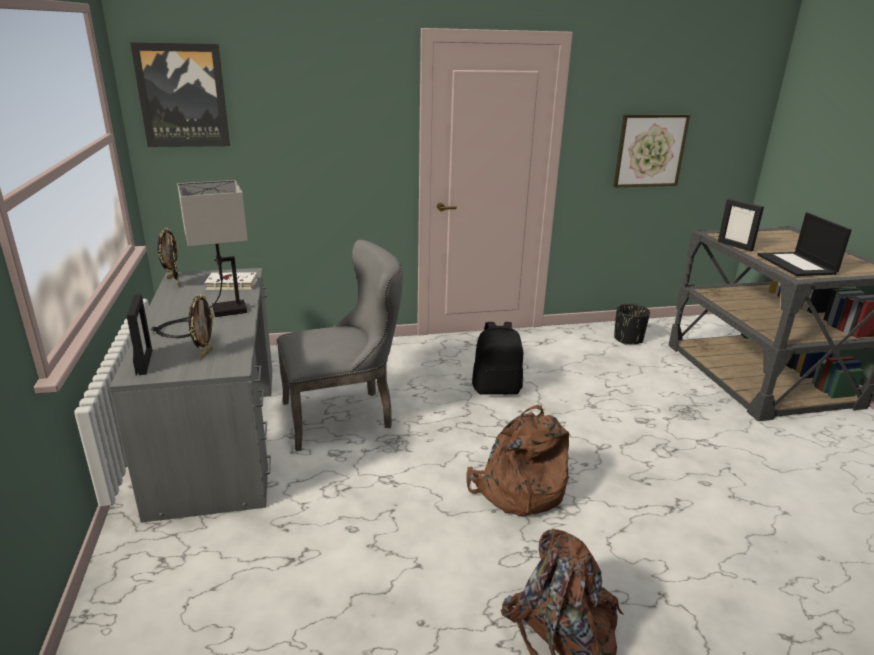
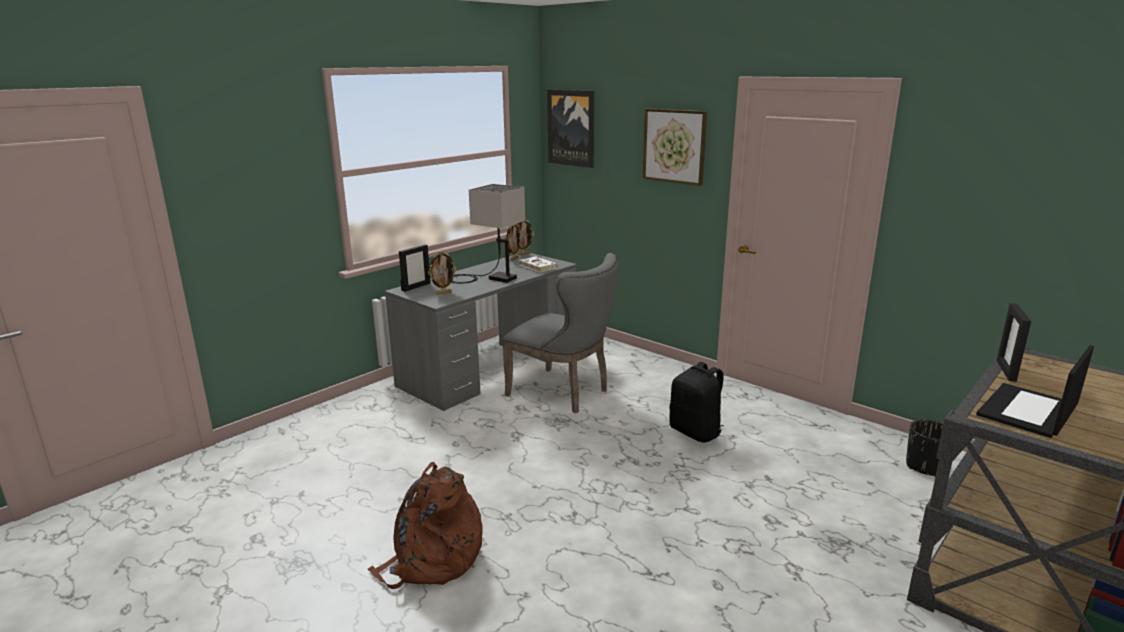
camera: 55 degrees right, 5 degrees down
brown backpack [466,405,569,516] -> none
picture [613,114,690,187] -> picture moved to [643,109,707,186]

